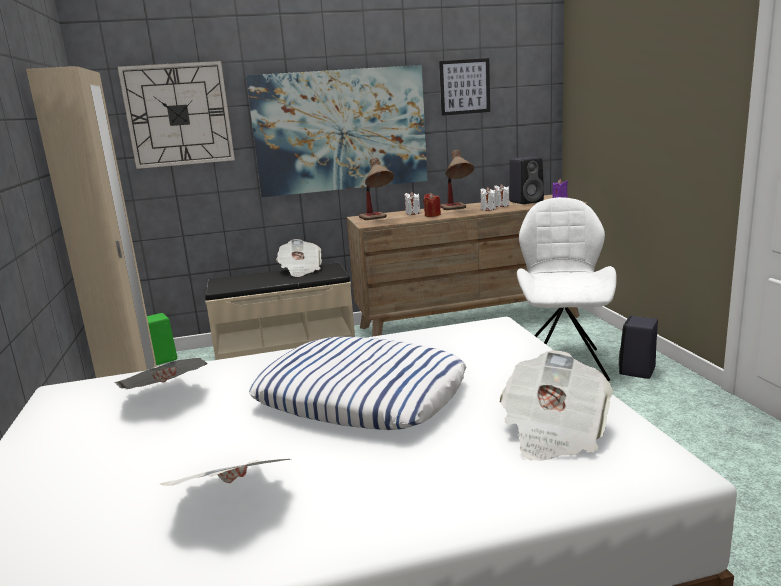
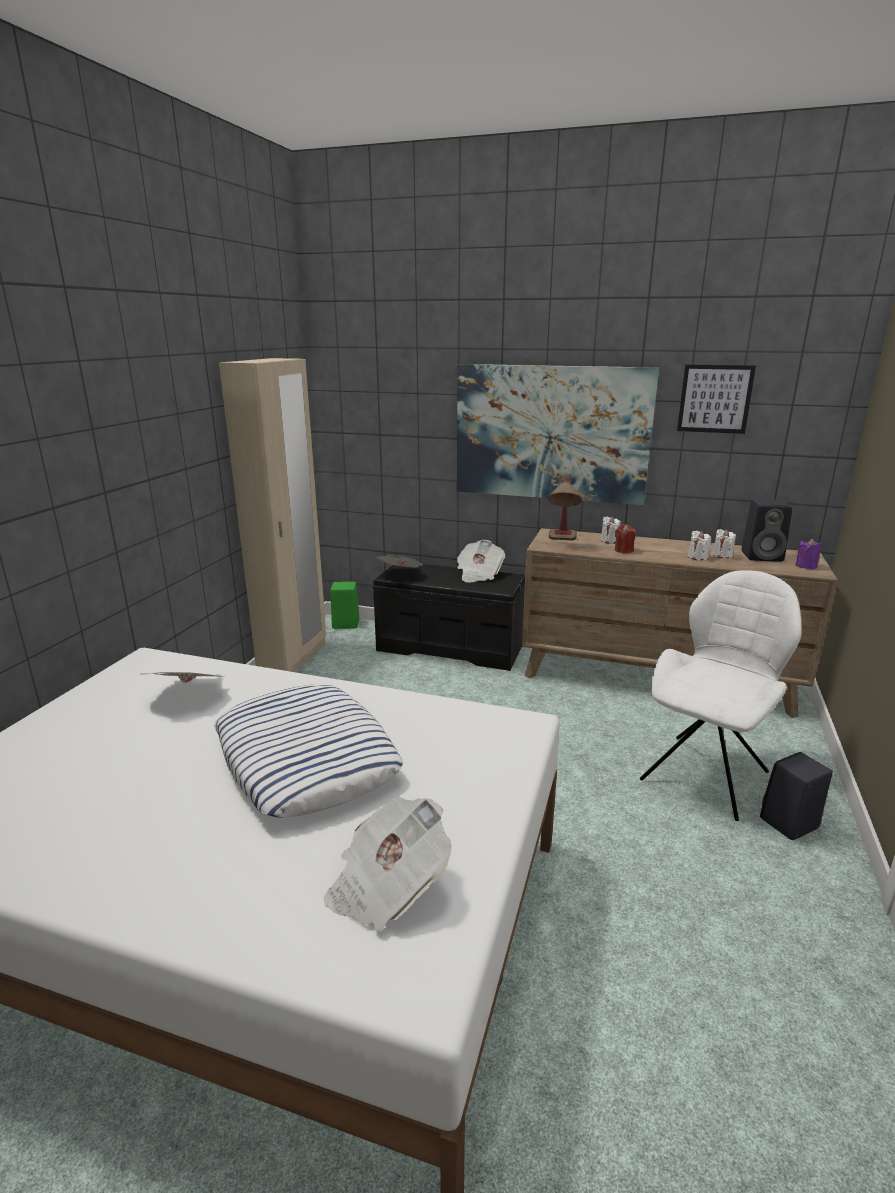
camera: 30 degrees right, 5 degrees up
wall clock [118,61,235,169] -> none
newspaper [160,459,290,486] -> newspaper moved to [375,555,424,567]
beige bench [205,263,355,360] -> black bench [373,564,525,671]
table lamp [440,150,474,210] -> none

